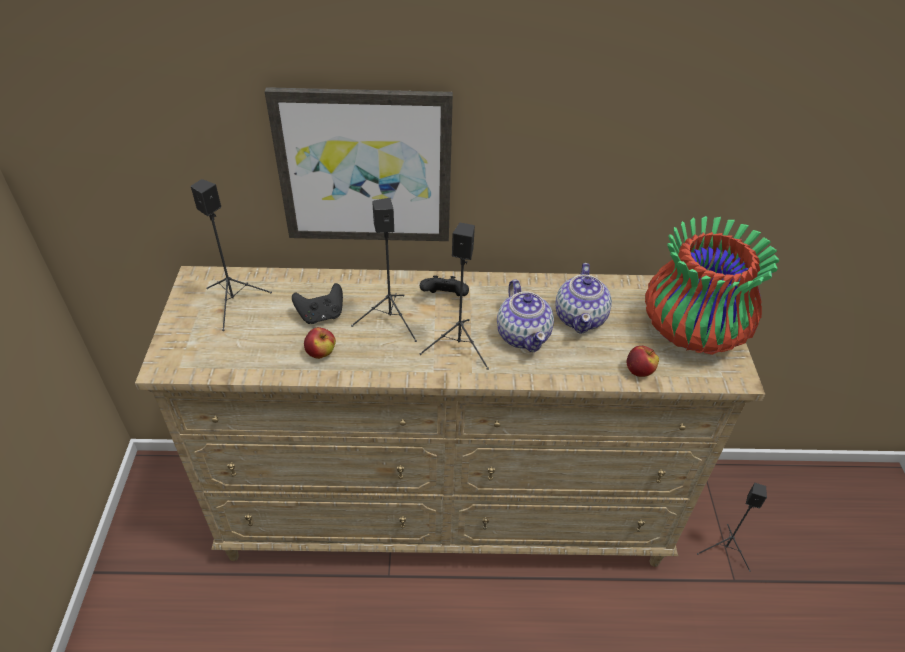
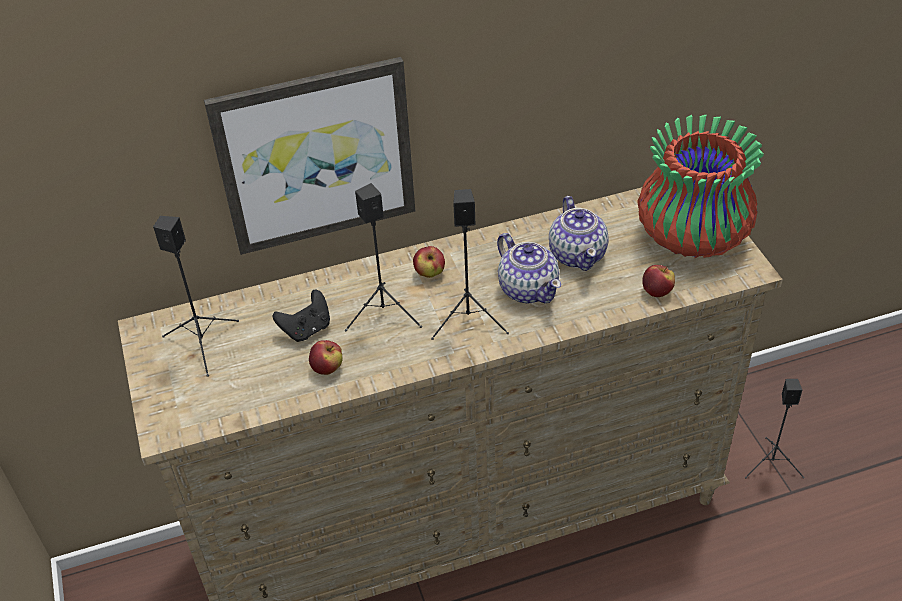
camera: 15 degrees left, 0 degrees up
black game controller [420,275,469,296] -> apple [413,246,445,278]

